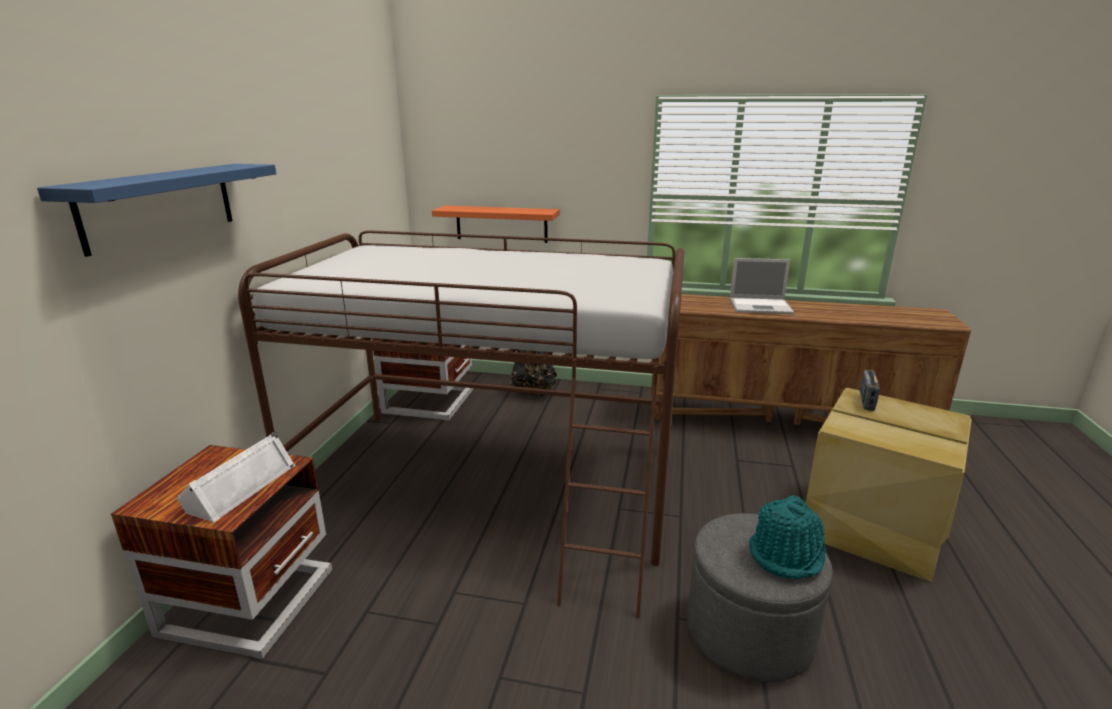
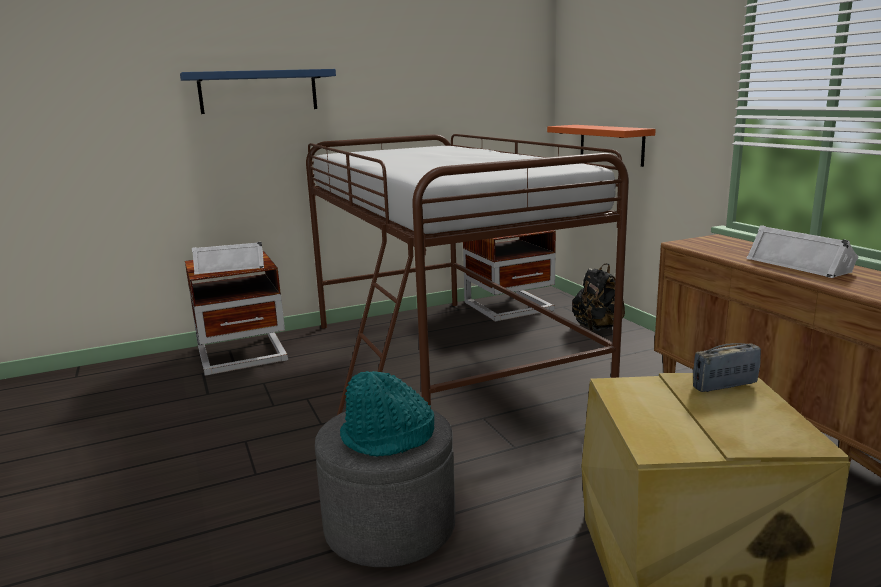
camera: 55 degrees right, 5 degrees down
laptop [730,258,794,314] -> white speaker [746,225,858,278]

